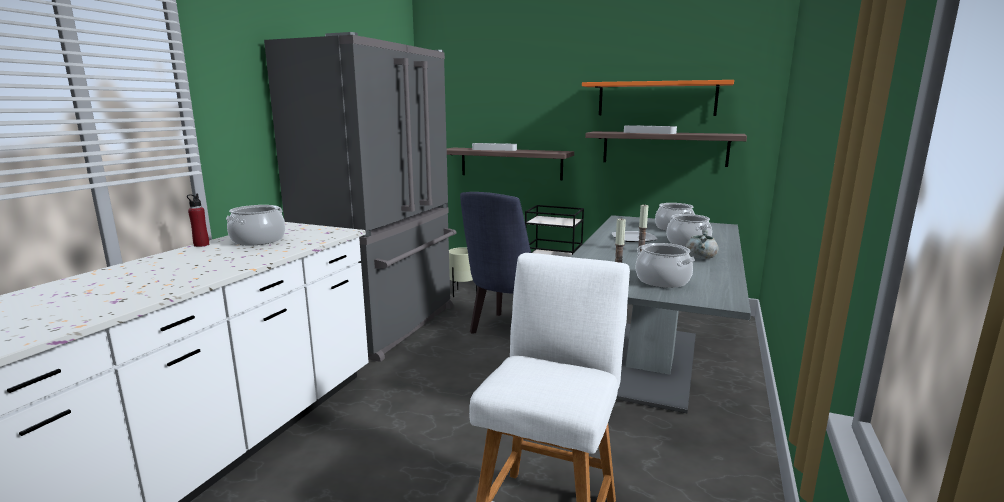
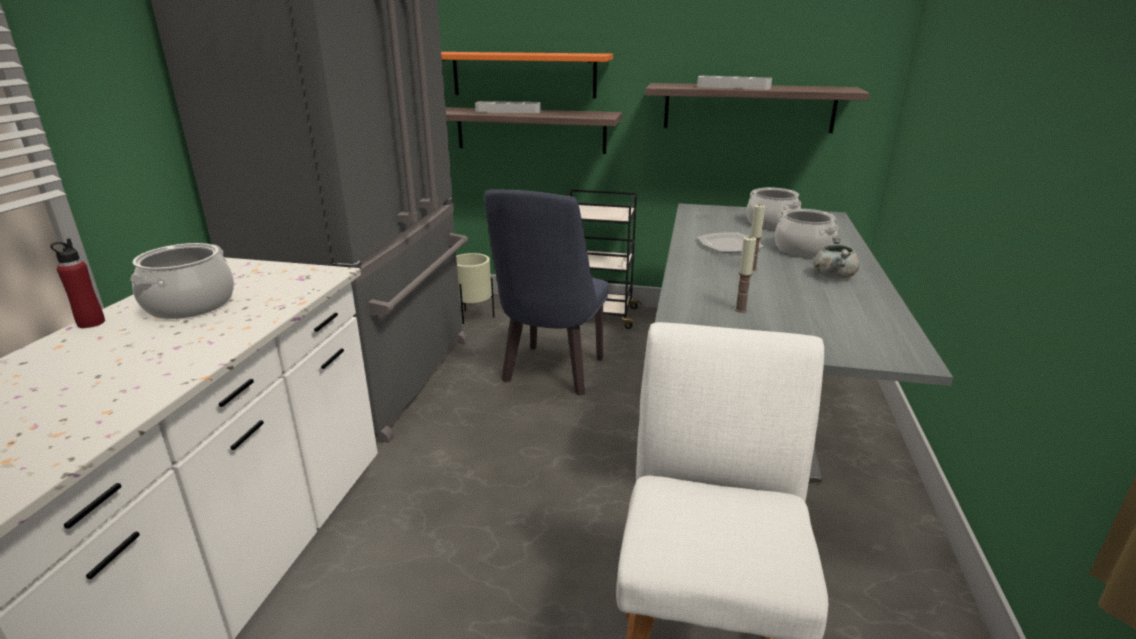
camera: 10 degrees left, 10 degrees up
orange shelf [582,80,734,116] -> orange shelf moved to [441,52,613,99]
cooking pot [636,243,695,288] -> none

